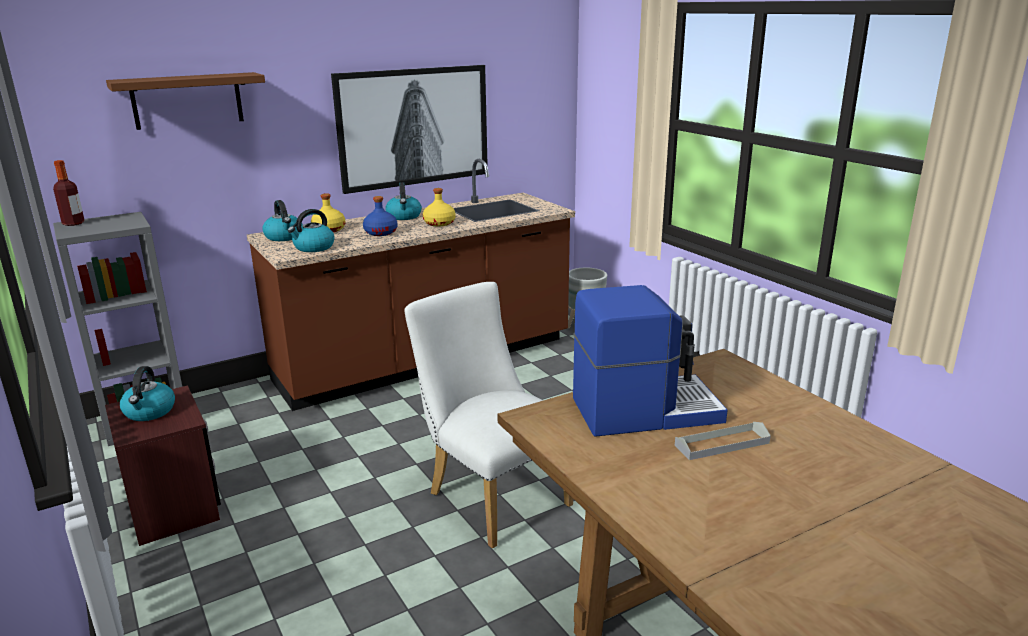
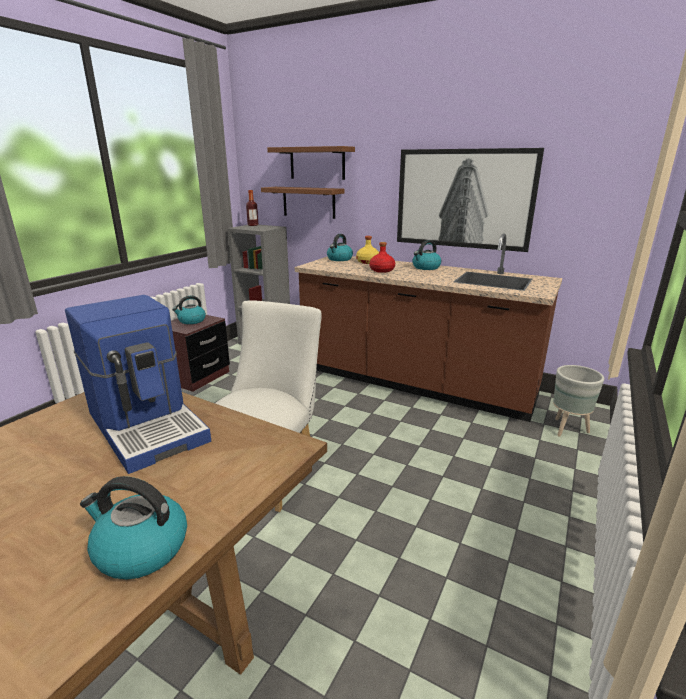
camera: 60 degrees right, 0 degrees up
kettle [288,209,334,252] -> kettle moved to [80,476,187,580]
blue bottle [363,196,397,236] -> red bottle [369,242,395,273]
yellow bottle [423,188,456,227] -> none
grey tray [675,422,771,460] -> none
none -> brown shelf [261,187,345,219]

